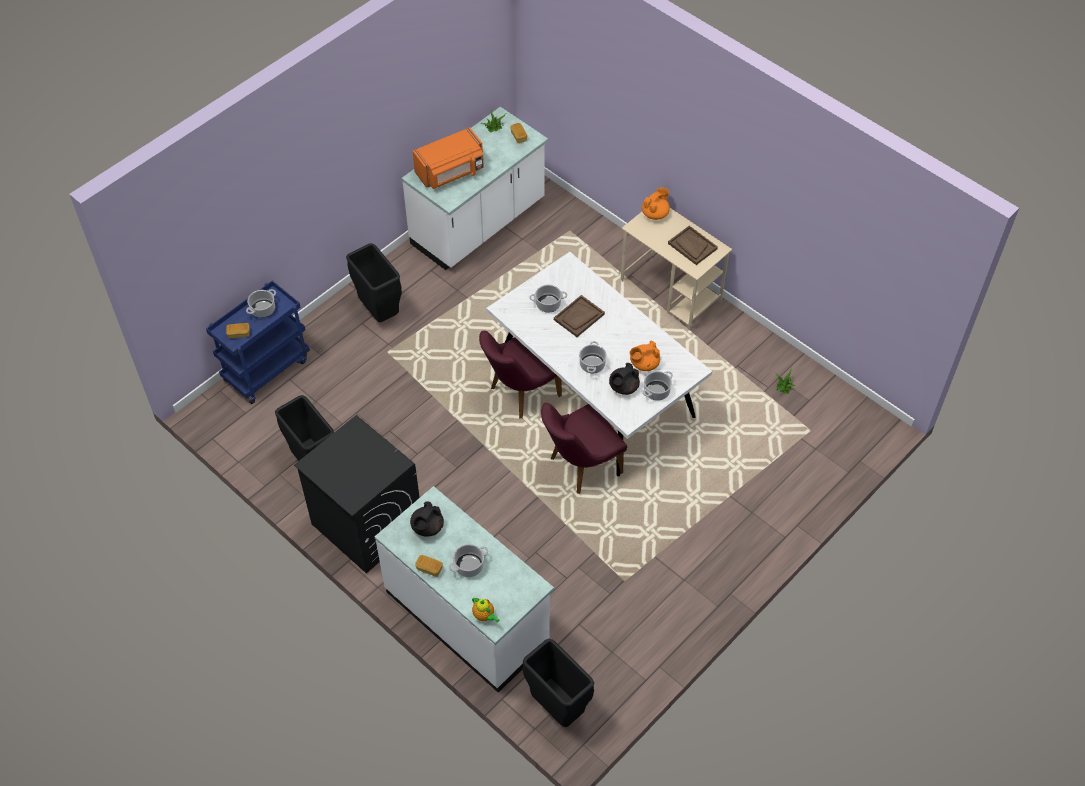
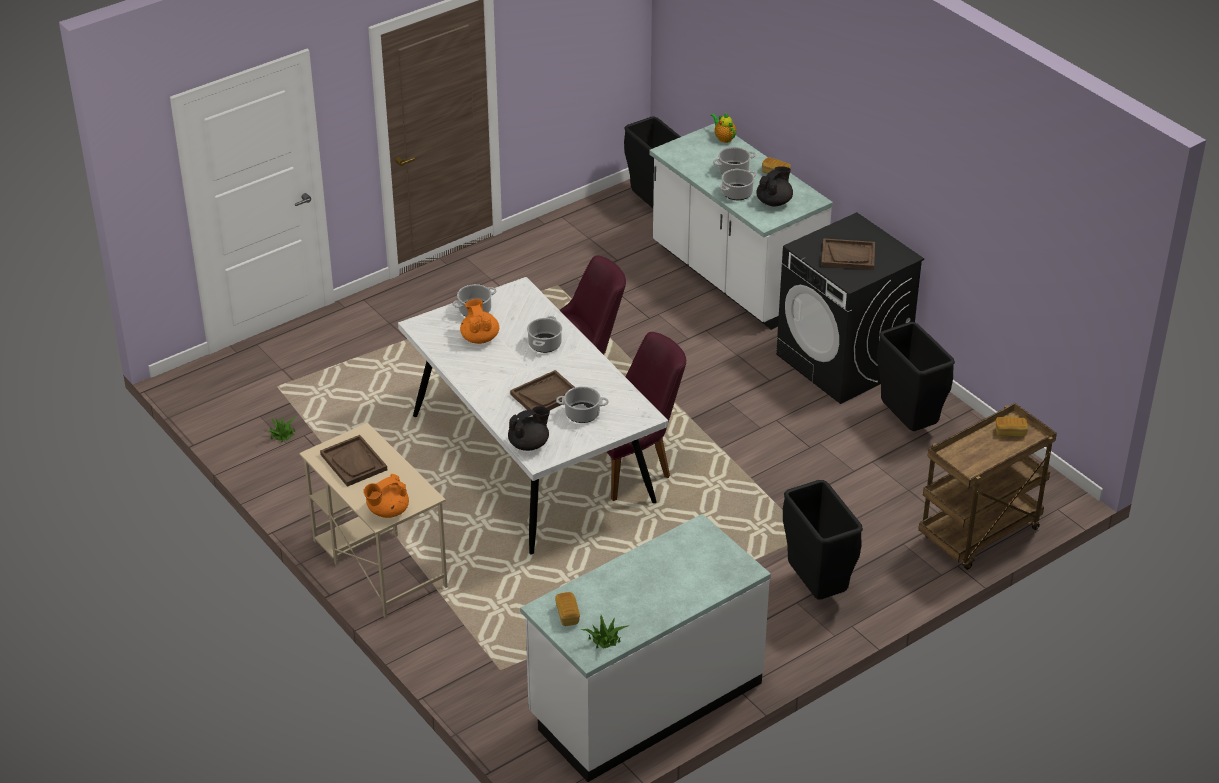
camera: 170 degrees left, 15 degrees down
blue cart [206,281,310,404] -> brown cart [918,403,1057,570]
cooking pot [246,289,276,318] -> cooking pot moved to [719,169,756,200]
orange microwave [413,127,484,189] -> none
black teapot [609,363,640,395] -> black teapot moved to [508,406,550,451]
orange teapot [630,341,660,371] -> orange teapot turned 90 degrees counterclockwise [460,299,499,344]
none -> brown tray [821,238,875,270]

